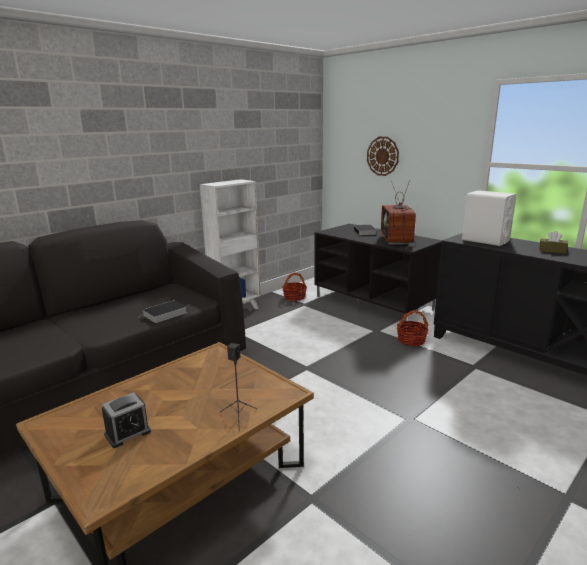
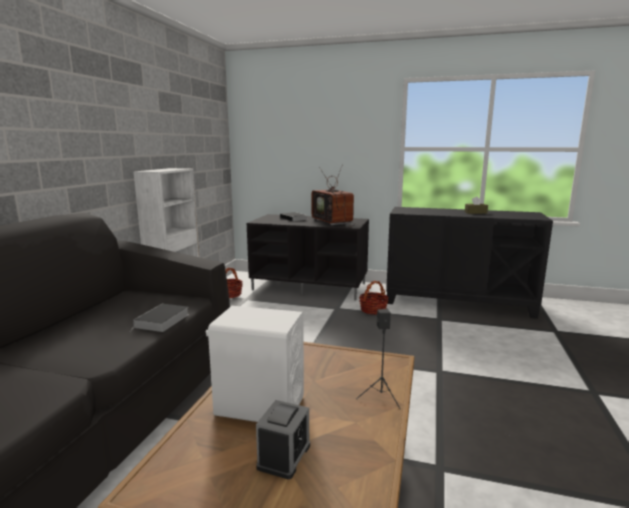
camera: 30 degrees left, 5 degrees down
wall clock [367,137,399,176] -> none
white speaker [462,190,517,246] -> white speaker moved to [206,306,304,422]

